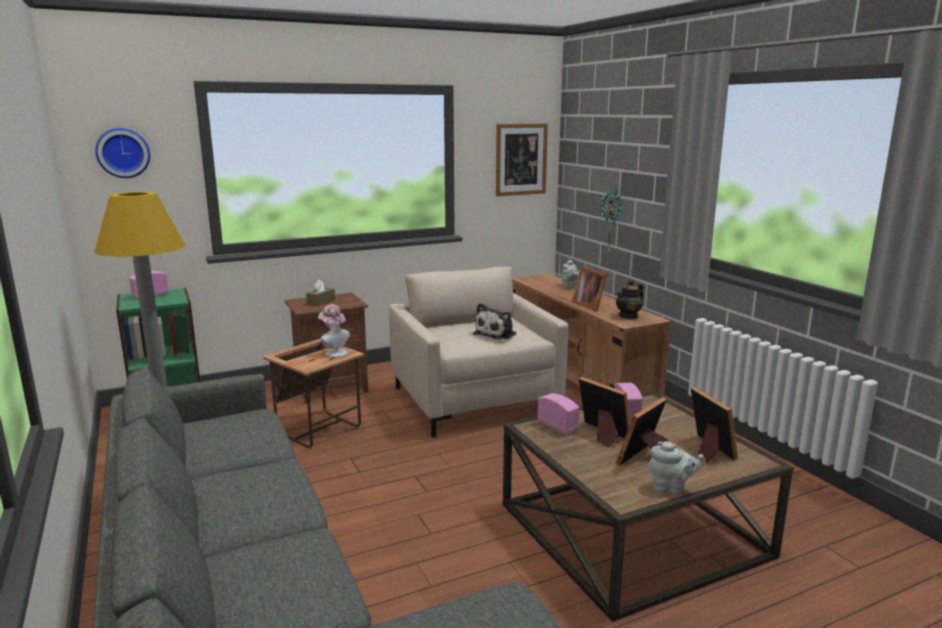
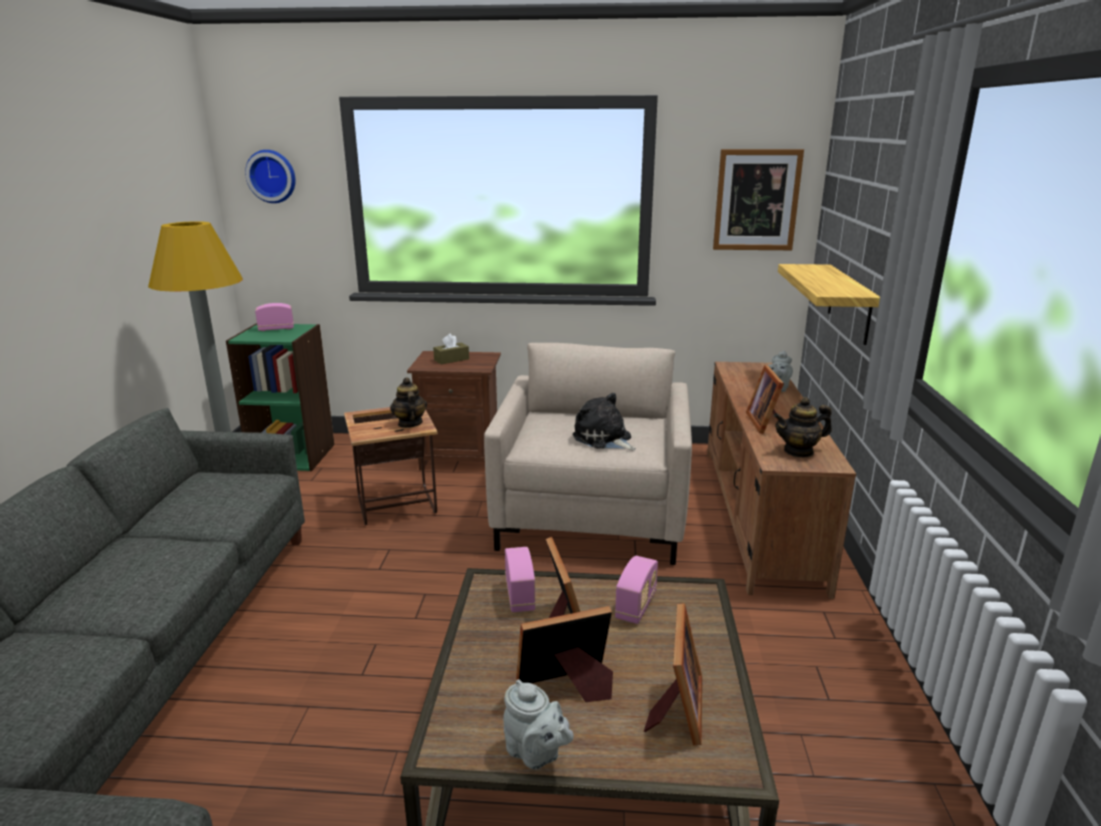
camera: 30 degrees right, 5 degrees up
hat [318,304,350,357] -> teapot [390,377,427,428]
plush toy [473,303,517,340] -> plush toy turned 75 degrees clockwise [573,393,636,450]
wall clock [601,188,623,256] -> shelf [778,264,880,345]

